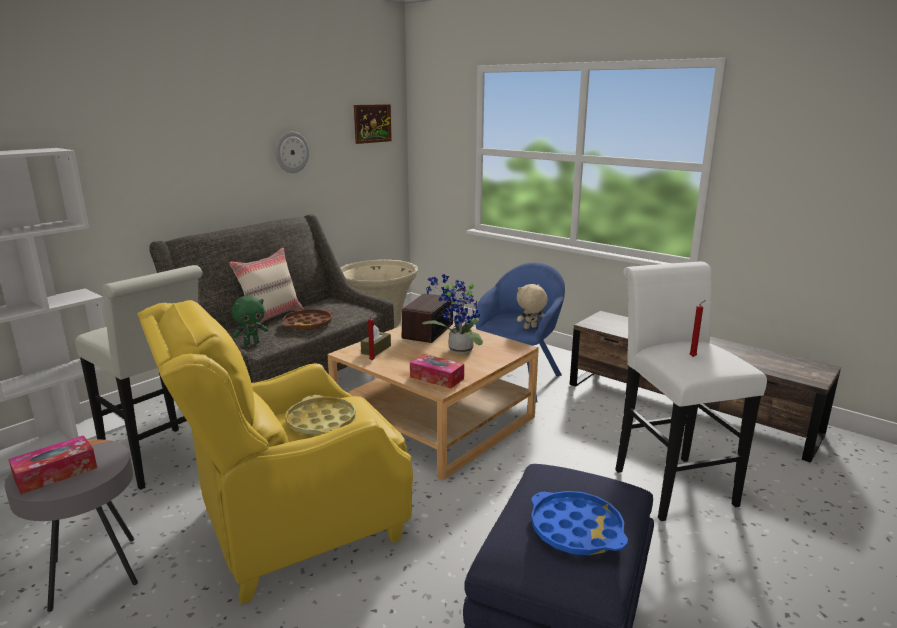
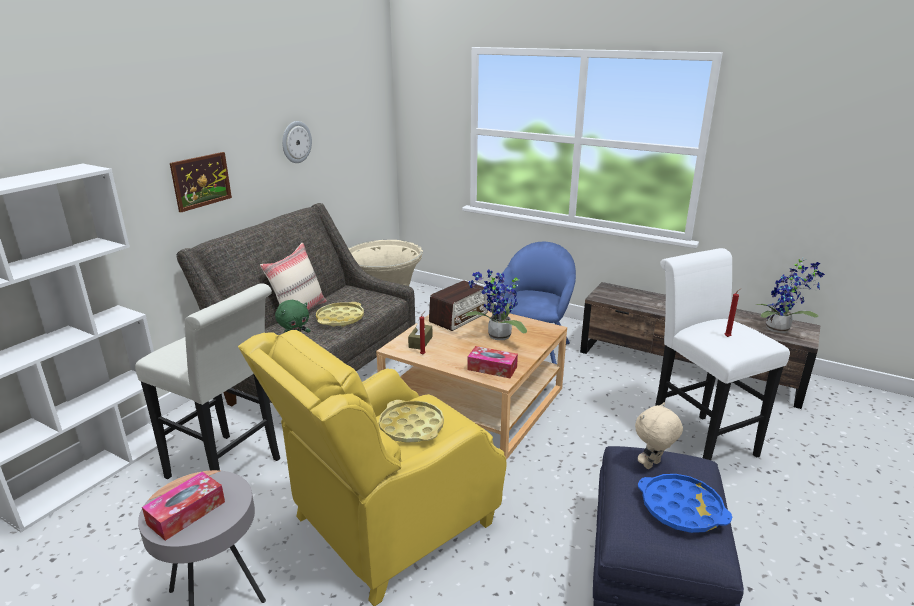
camera: 10 degrees left, 5 degrees up
brown tray [281,309,332,331] -> yellow tray [316,302,364,327]
picture [354,104,392,144] -> picture moved to [170,152,232,212]
radio [402,293,453,343] -> radio turned 150 degrees counterclockwise [429,280,488,331]
beige plush toy [517,284,548,329] -> beige plush toy moved to [635,402,683,469]
none -> potted plant [756,258,825,333]

